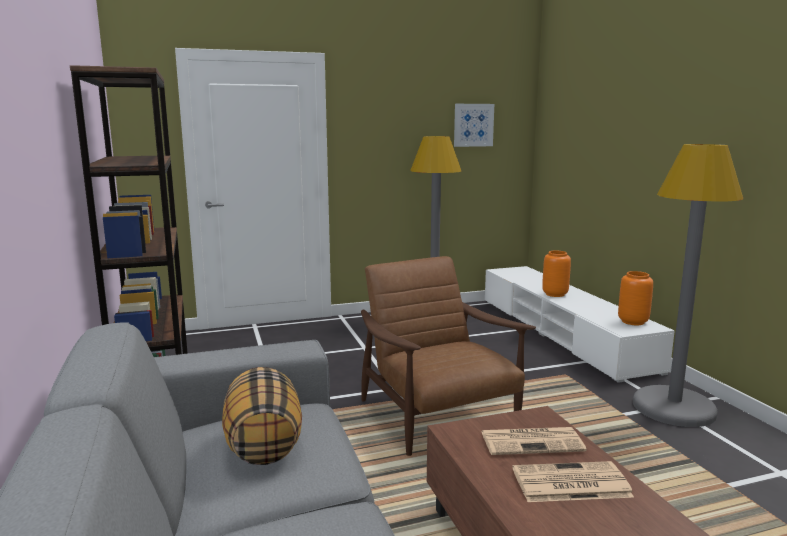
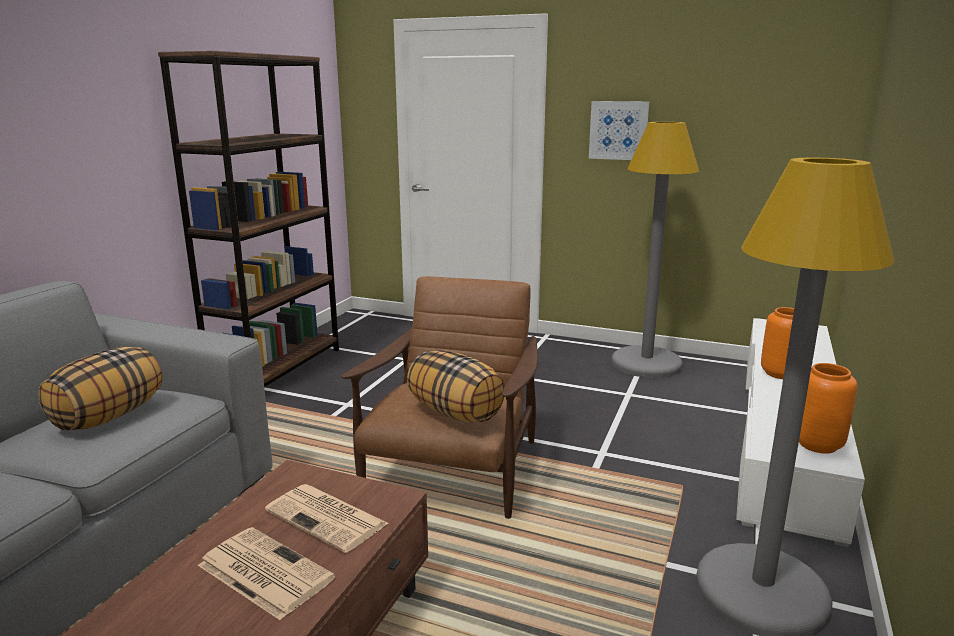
camera: 40 degrees right, 5 degrees up
picture [454,104,494,147] -> picture moved to [589,101,649,160]
none -> pillow [407,350,505,422]

